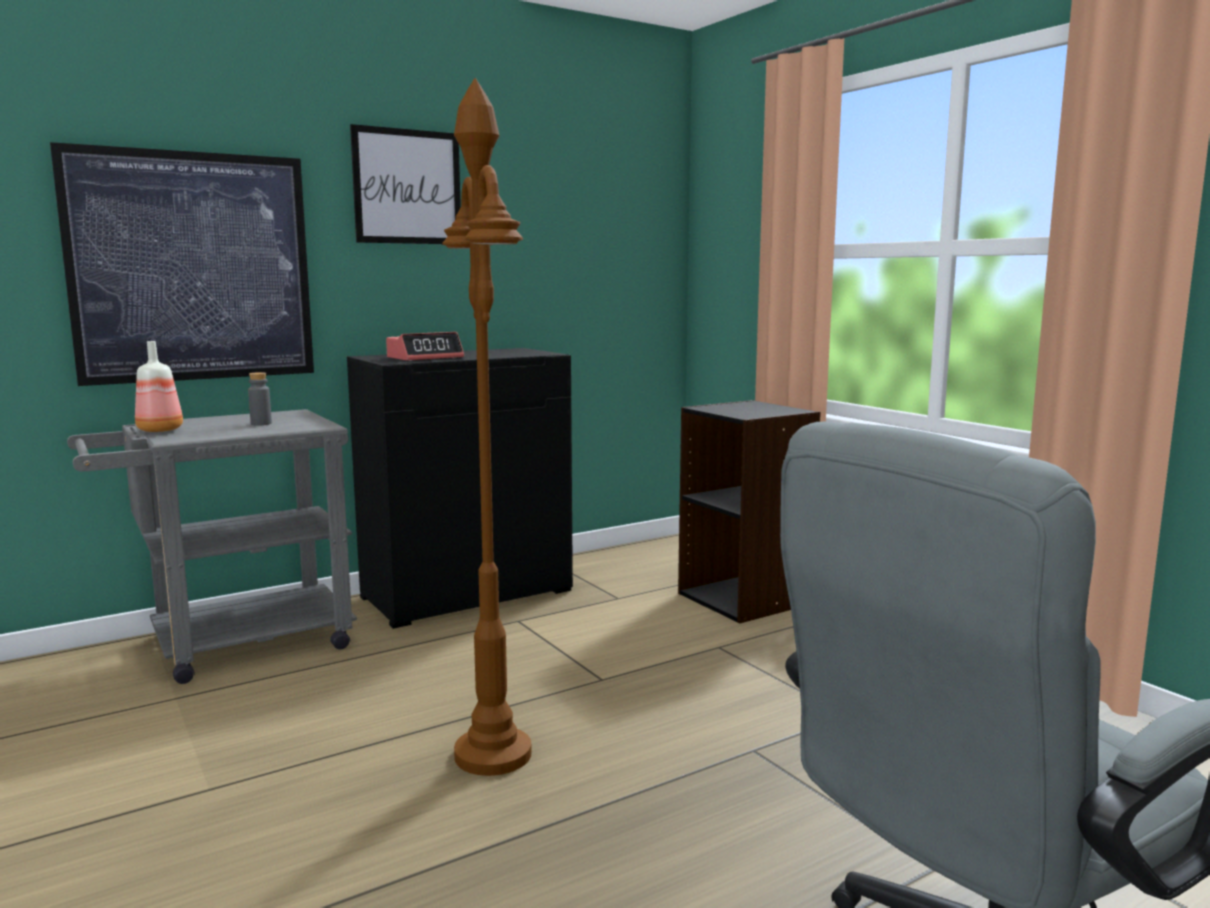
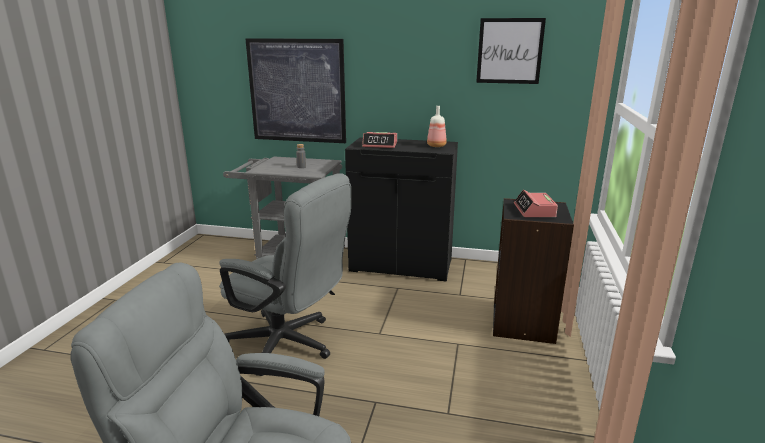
camera: 45 degrees right, 10 degrees up
bottle [135,341,183,432] -> bottle moved to [427,106,447,147]
picture [350,124,461,244] -> picture moved to [476,18,546,84]
brown floor lamp [442,78,532,776] -> grey office chair [219,173,351,376]
none -> alarm clock [514,190,558,217]

